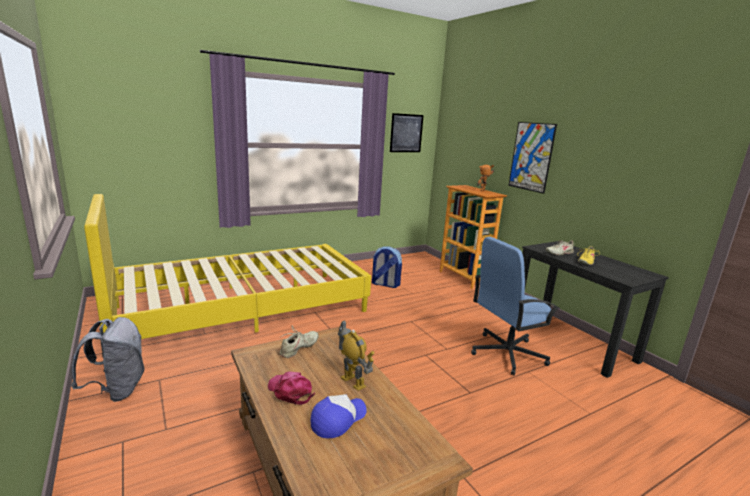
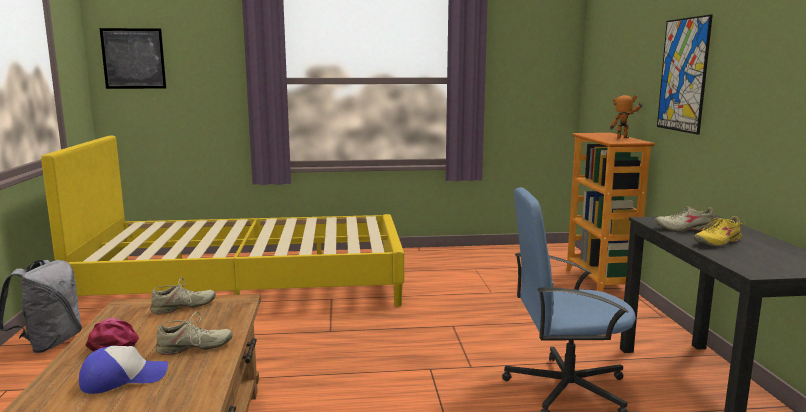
camera: 25 degrees right, 5 degrees down
toy robot [338,320,374,391] -> beige shoe [155,312,233,355]
backpack [372,246,402,288] -> none
picture [390,113,424,152] -> picture moved to [100,28,166,89]

